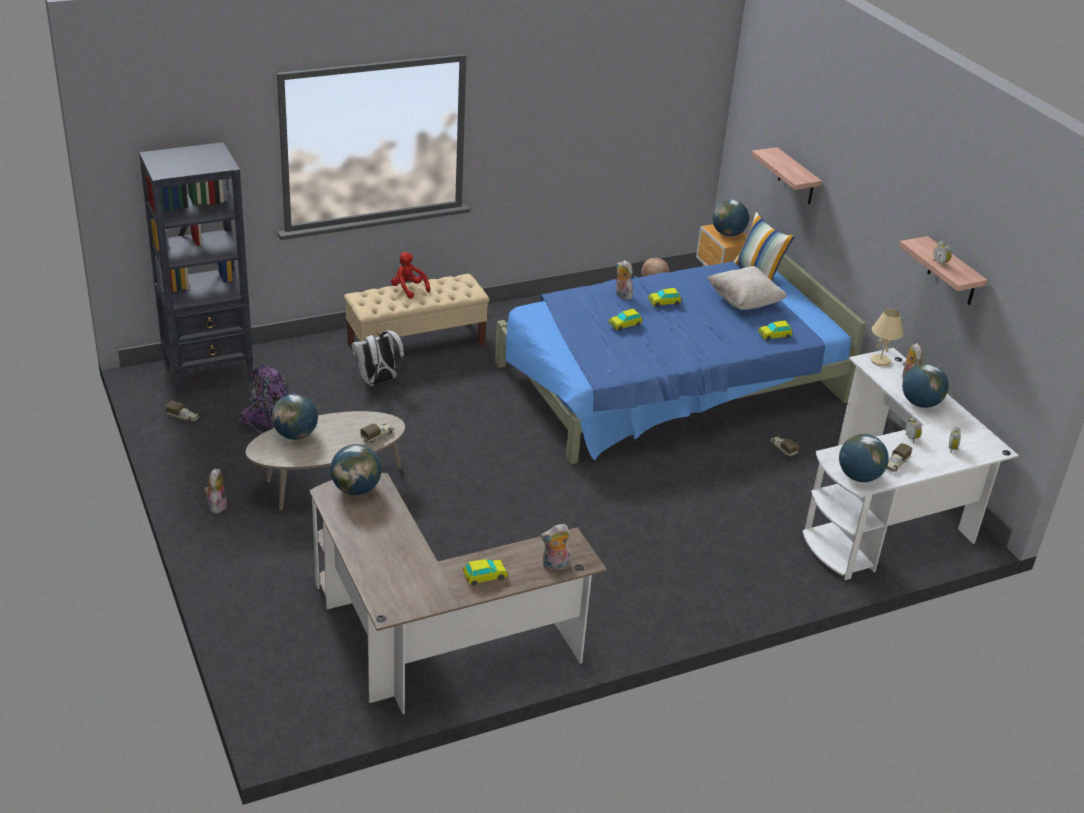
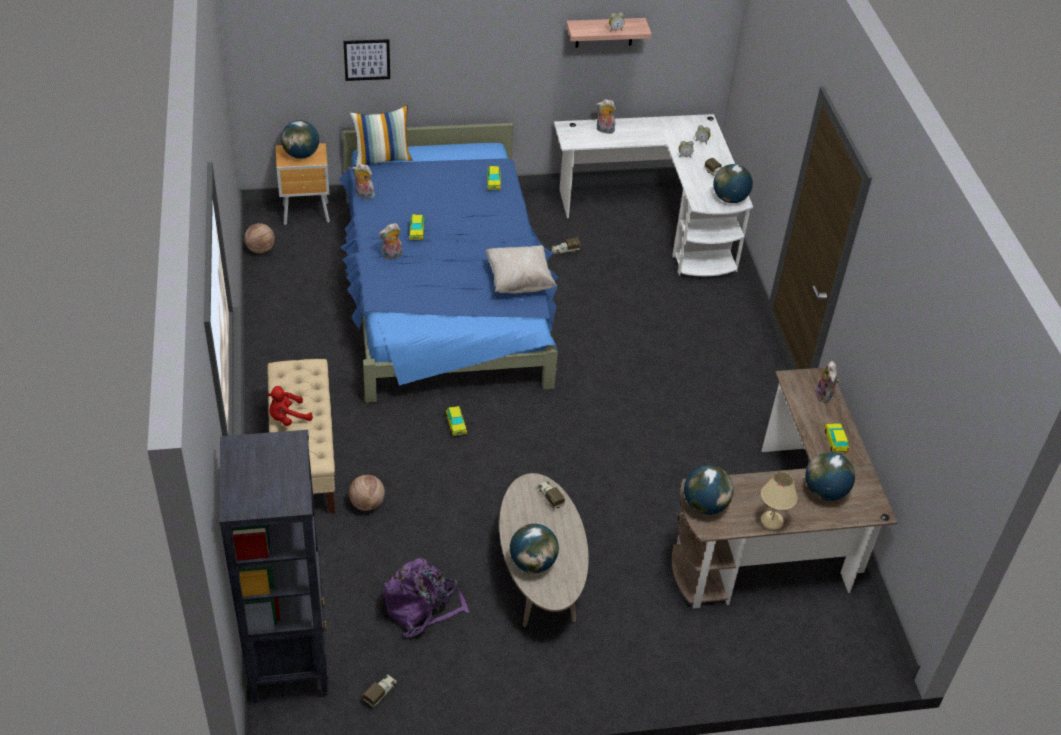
camera: 75 degrees left, 10 degrees up
plush toy [205,469,227,514] -> plush toy moved to [352,164,375,199]
white backpack [352,331,404,386] -> basketball [349,475,385,511]
toy car [608,309,642,331] -> toy car moved to [446,406,467,436]
beige pillow [707,266,787,310] -> beige pillow moved to [486,245,557,294]
shelf [751,147,822,205] -> picture [343,39,390,81]
beige table lamp [871,309,904,366] -> beige table lamp moved to [761,472,798,530]
globe [902,363,949,408] -> globe moved to [805,452,855,501]

